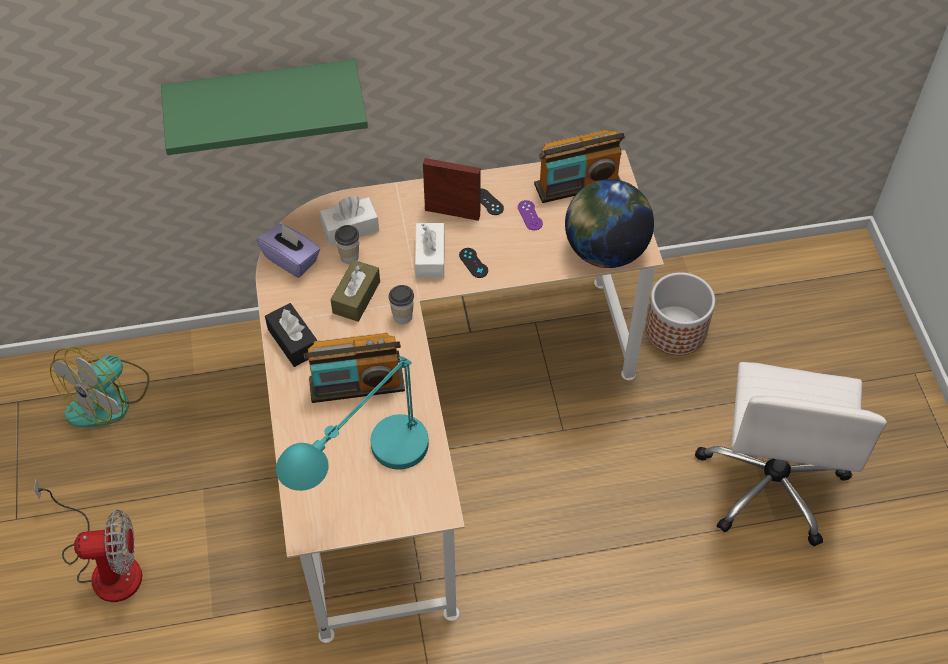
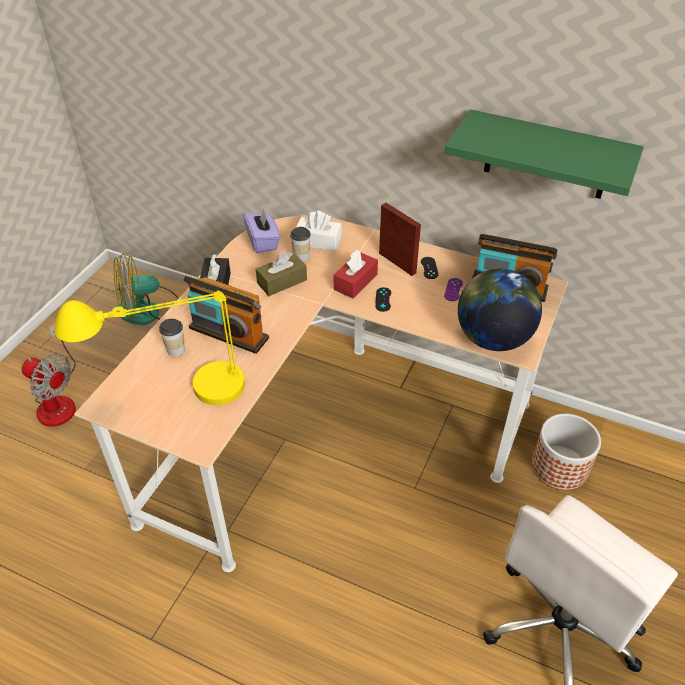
camera: 35 degrees right, 10 degrees down
green shelf [161,59,368,155] -> green shelf moved to [445,109,644,199]
turquoise table lamp [276,356,429,491] -> yellow table lamp [54,290,245,405]
cup [389,285,414,324] -> cup moved to [159,318,185,357]
white tissue box [415,223,444,278] -> red tissue box [333,250,378,298]

